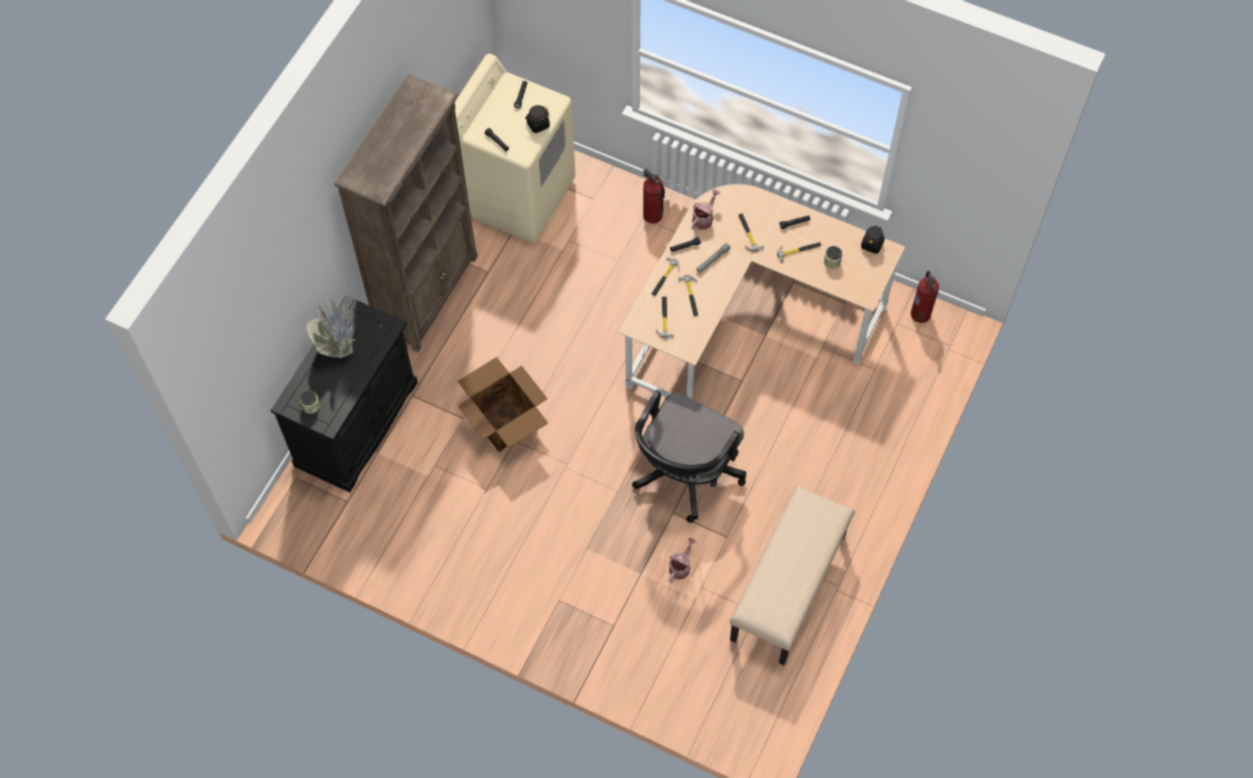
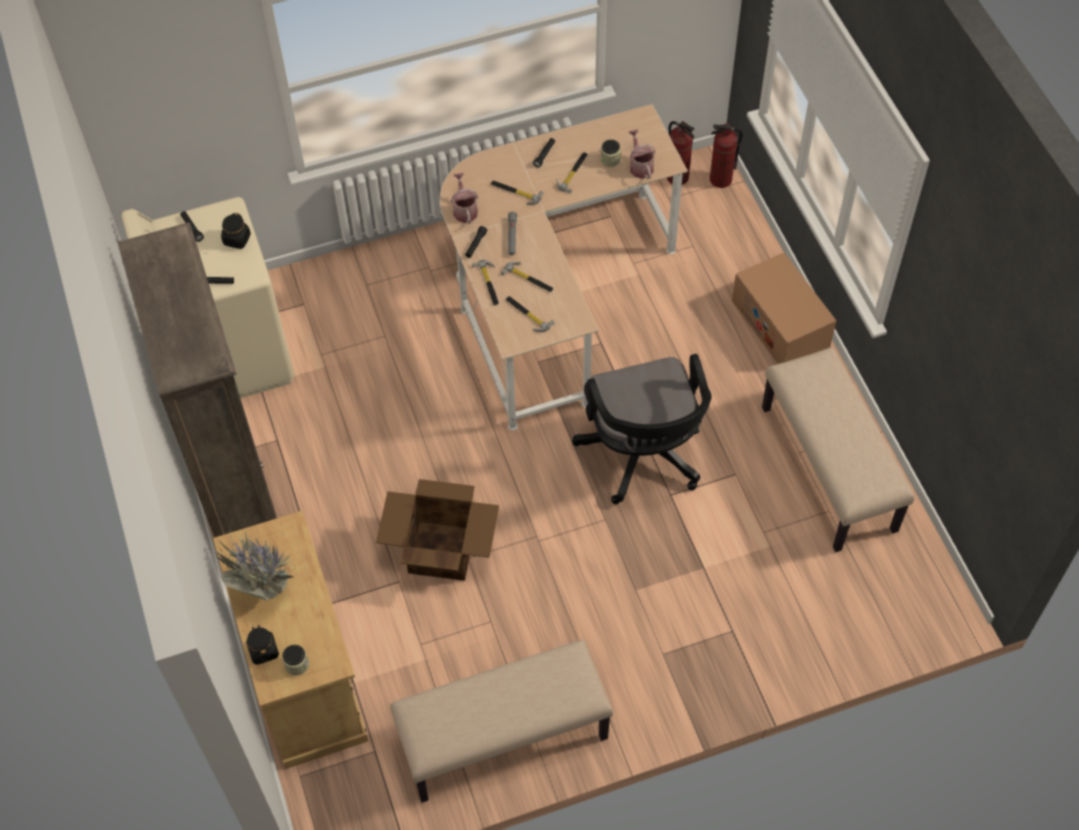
camera: 45 degrees left, 5 degrees down
black cabinet [270,295,418,492] -> beige cabinet [213,510,368,769]
fire extinguisher [643,169,665,224] -> fire extinguisher moved to [710,123,743,188]
watering can [669,538,697,582] -> watering can moved to [629,130,656,179]
black jar [861,225,885,254] -> black jar moved to [246,625,279,665]
none -> beige bench [390,640,613,803]
none -> cardboard box [732,253,836,364]

